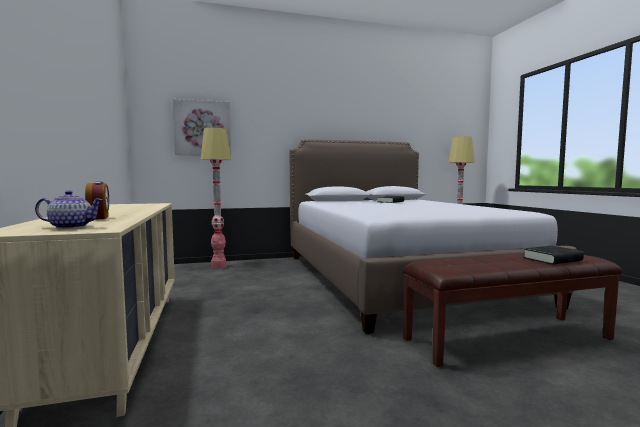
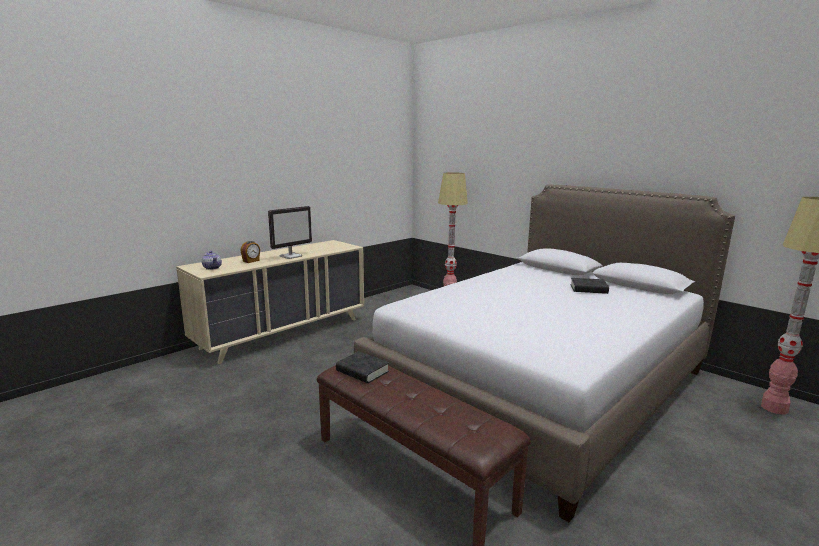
camera: 60 degrees right, 10 degrees up
picture [173,99,231,155] -> none
black book [523,245,584,265] -> black book moved to [336,351,389,383]
none -> monitor [268,206,312,259]

